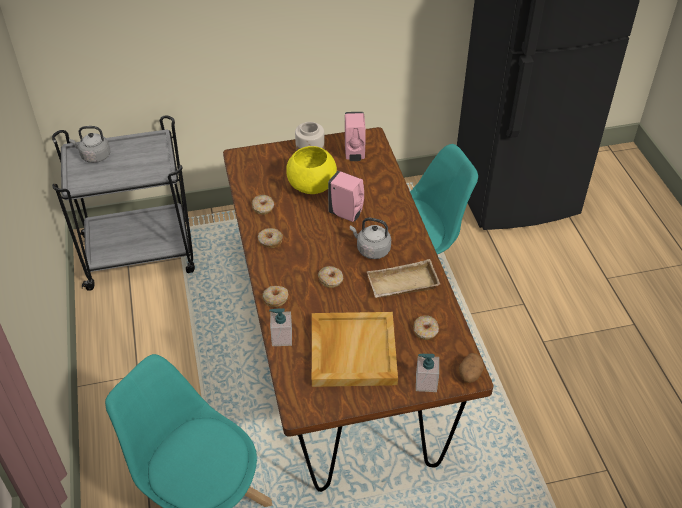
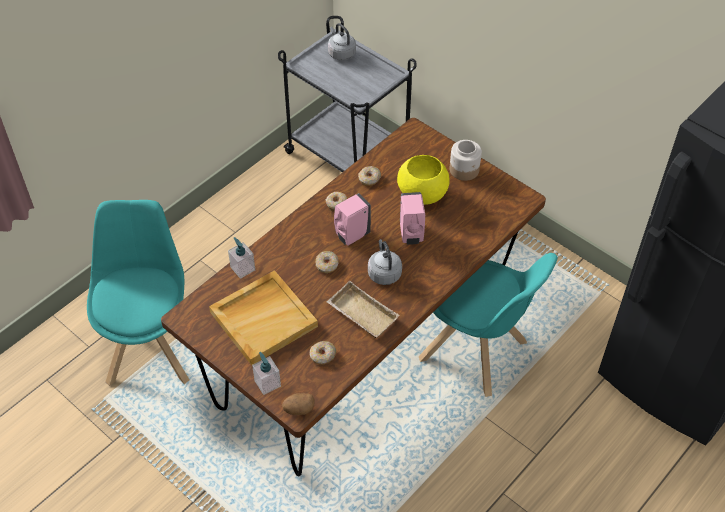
camera: 55 degrees right, 5 degrees up
donut [262,286,288,307] -> none
pink soap dispenser [345,112,366,161] -> pink soap dispenser moved to [334,193,371,246]

